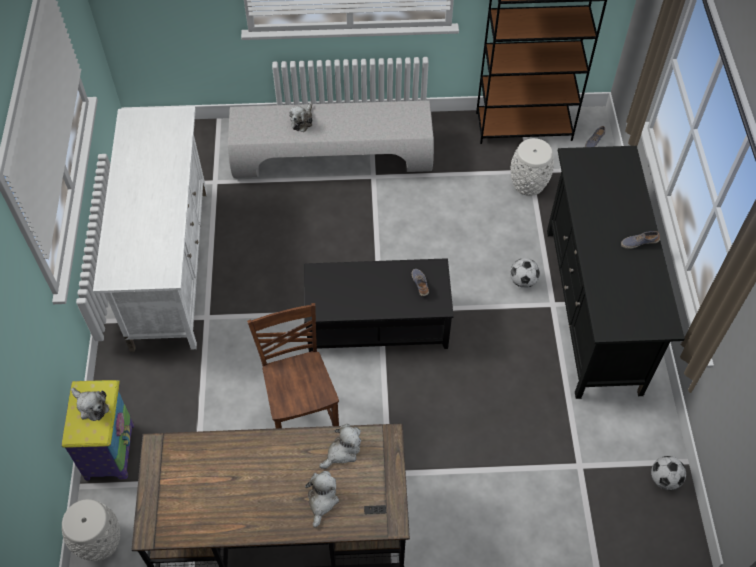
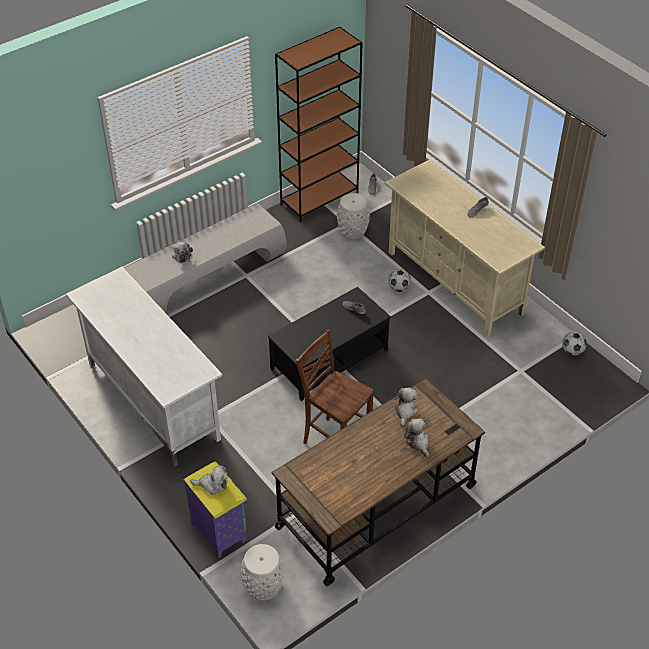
camera: 35 degrees left, 10 degrees down
black dresser [547,146,685,399] -> beige dresser [385,160,545,337]

